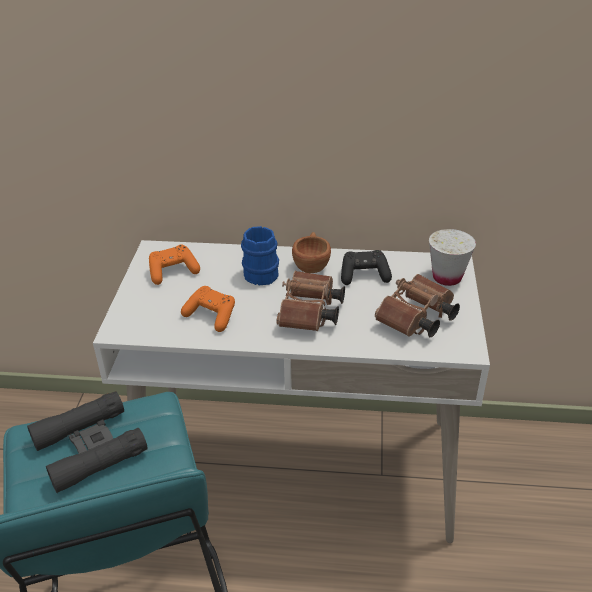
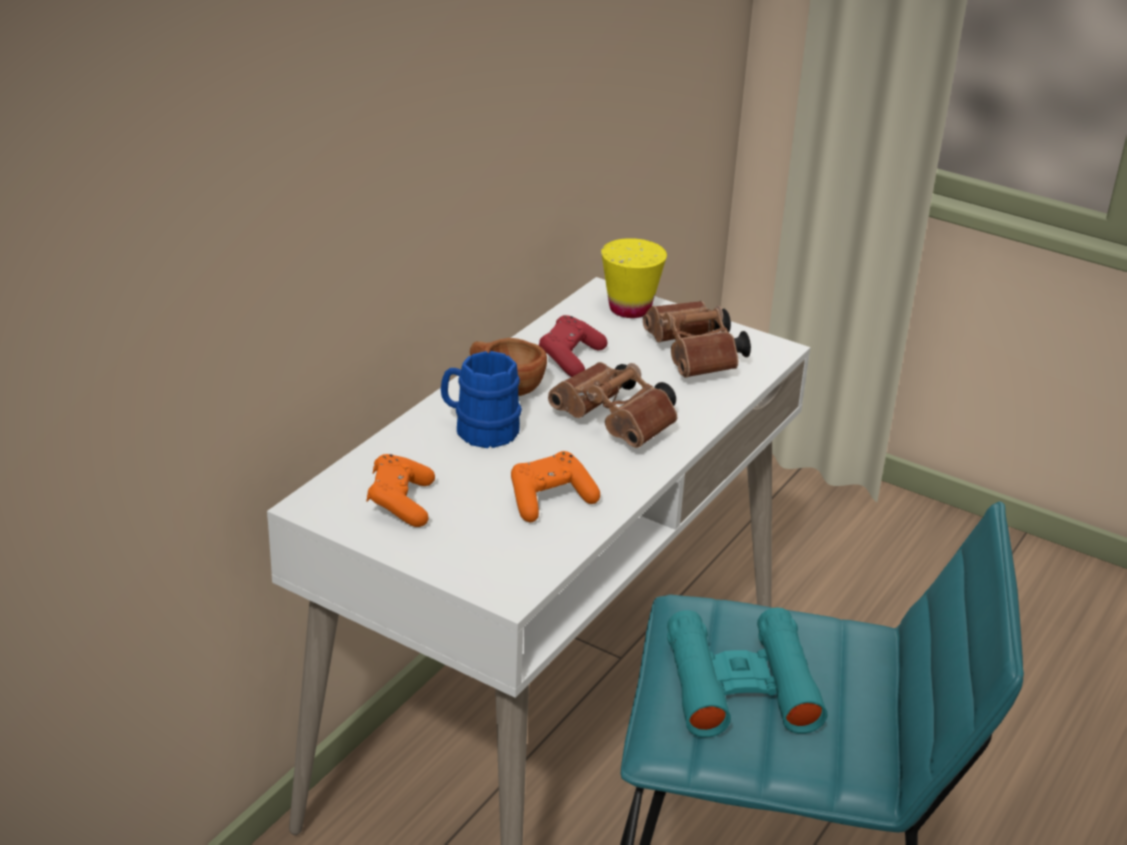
camera: 65 degrees left, 5 degrees down
black binoculars [27,391,148,493] -> turquoise binoculars [667,608,827,738]
black game controller [341,250,392,285] -> red game controller [539,315,607,377]
white cup [429,229,476,286] -> yellow cup [601,238,667,318]

